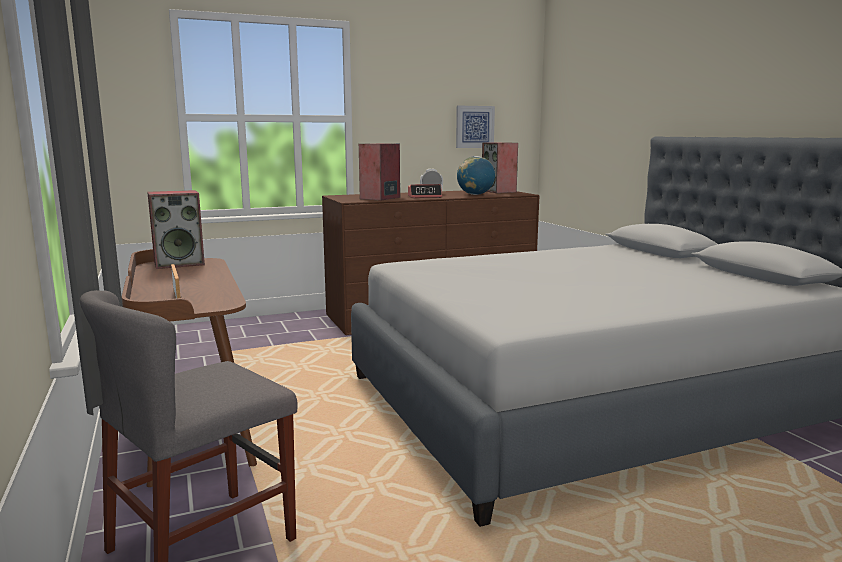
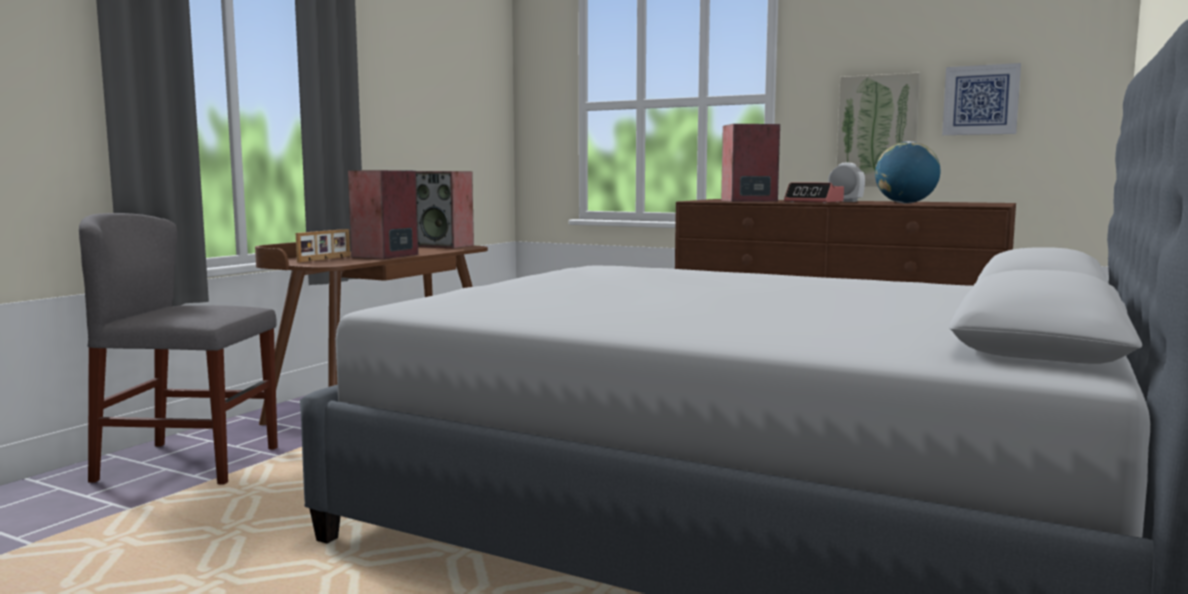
camera: 50 degrees right, 5 degrees down
speaker [482,142,518,193] -> speaker moved to [348,170,418,259]
none -> picture [837,72,920,187]

